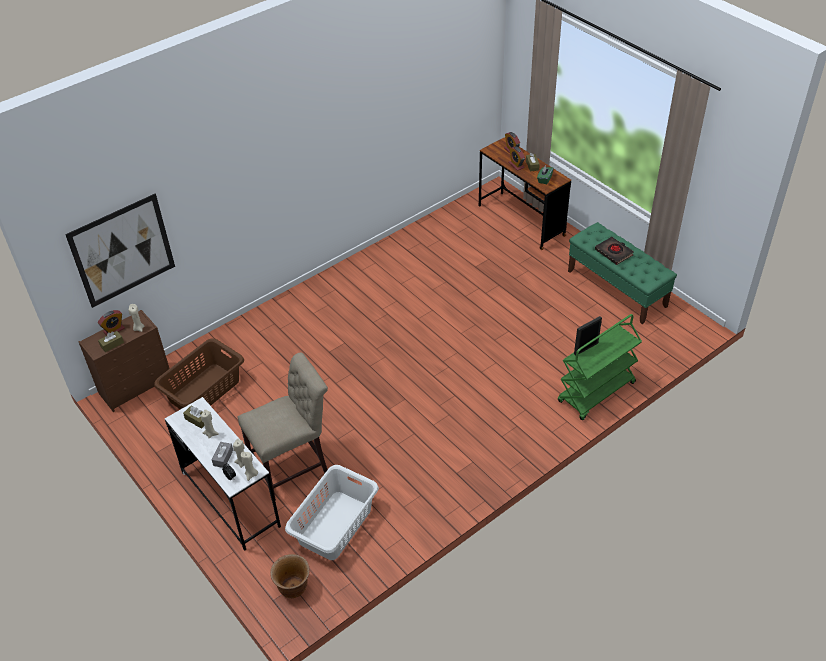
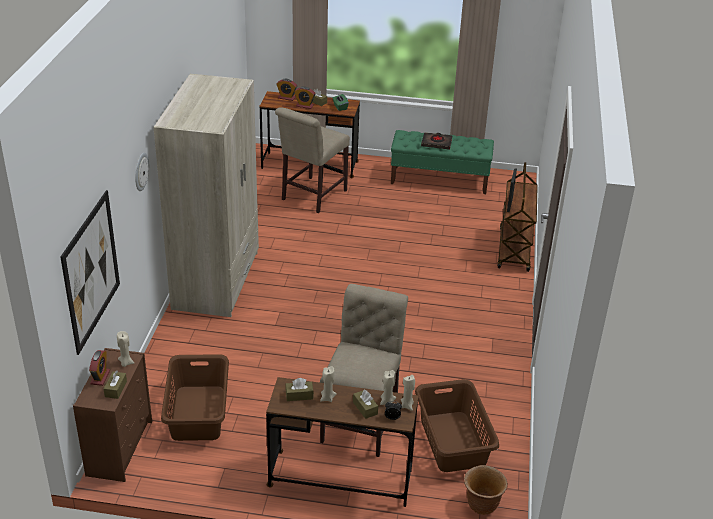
camera: 45 degrees left, 10 degrees down
white desk [165,397,281,551] -> brown desk [266,377,418,507]
grey tissue box [212,442,233,468] -> brown tissue box [353,390,378,419]
white laundry basket [285,465,379,560] -> brown laundry basket [415,379,499,472]
green cart [558,314,642,420] -> brown cart [497,162,538,272]
none -> wall clock [135,153,149,191]
none -> beige wardrobe [153,74,259,317]
none -> beige chair [275,107,350,213]

